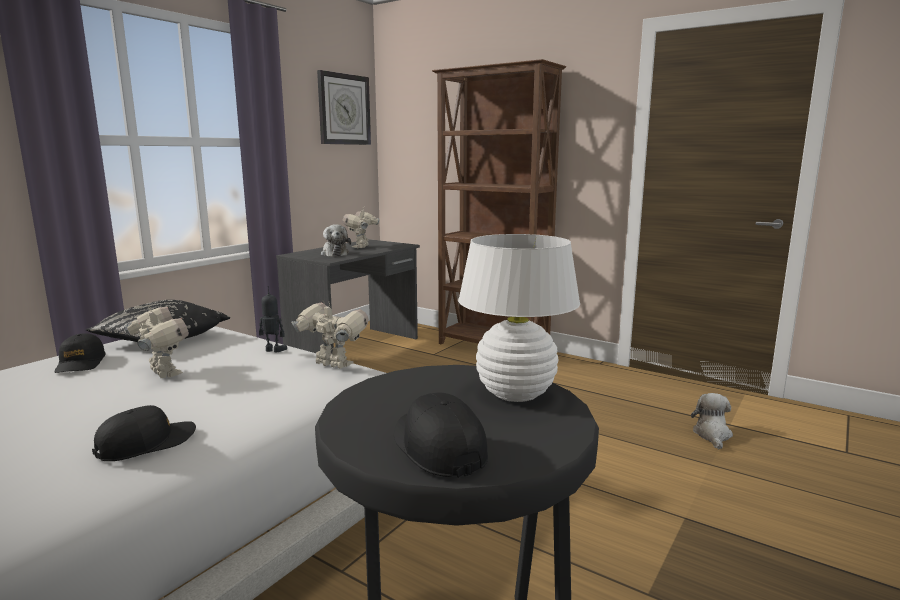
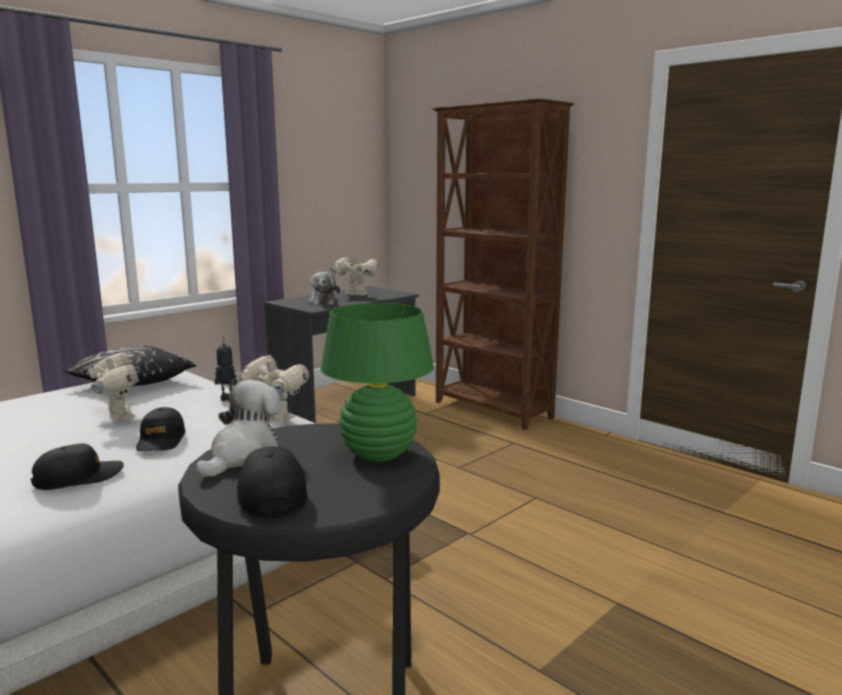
camera: 10 degrees right, 0 degrees up
black cap [55,333,105,373] -> black cap moved to [136,407,185,451]
wall clock [317,70,371,145] -> none
toy robot [343,208,380,248] -> toy robot turned 90 degrees clockwise [330,256,379,296]
white table lamp [458,234,580,402] -> green table lamp [320,303,434,462]
plush toy [691,393,733,449] -> plush toy moved to [196,380,281,478]

